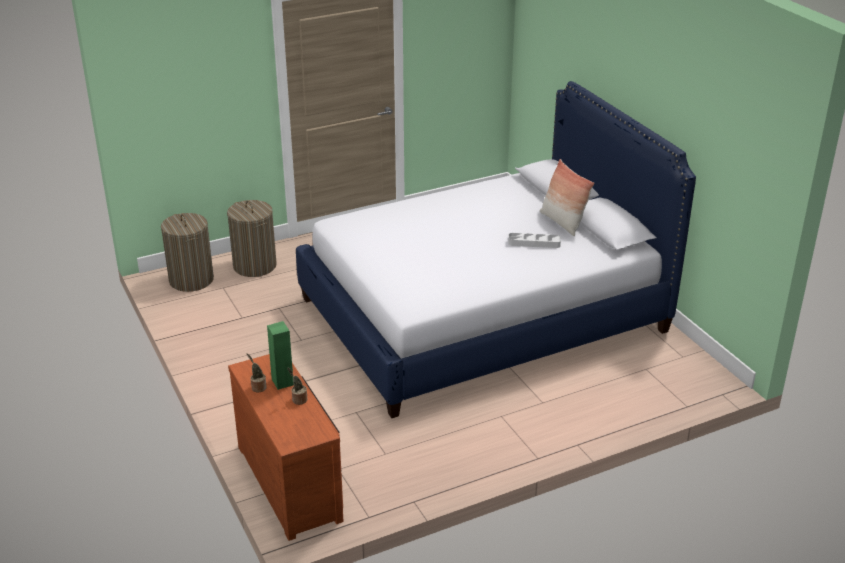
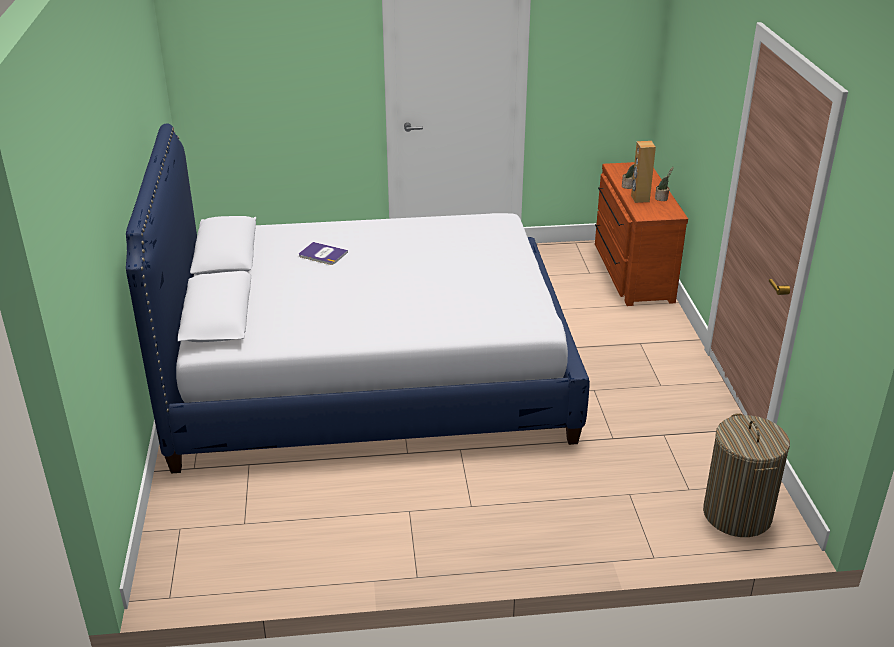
camera: 160 degrees left, 0 degrees up
laundry basket [227,200,277,277] -> none
green speaker [267,321,294,390] -> brown speaker [631,141,656,203]
grey tray [508,233,561,248] -> book [299,242,348,265]
pillow [540,159,595,236] -> none

